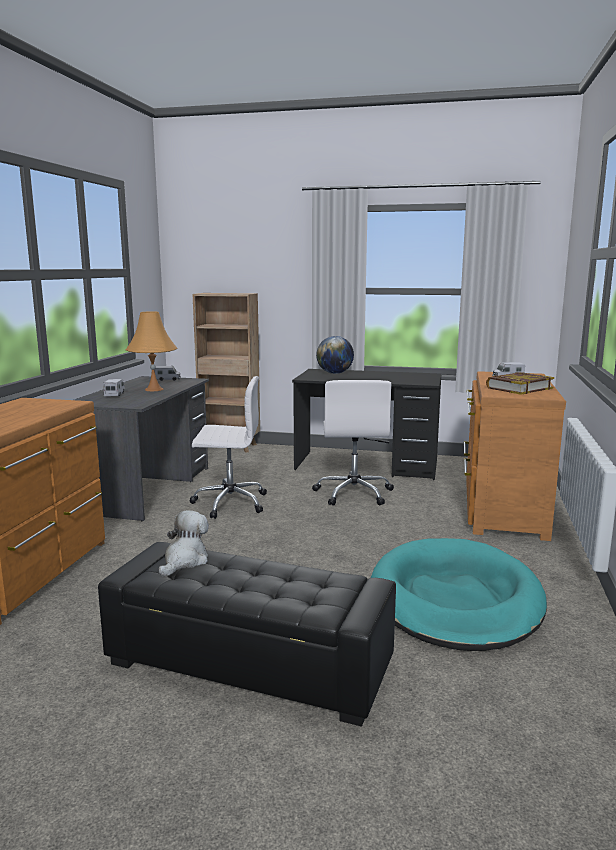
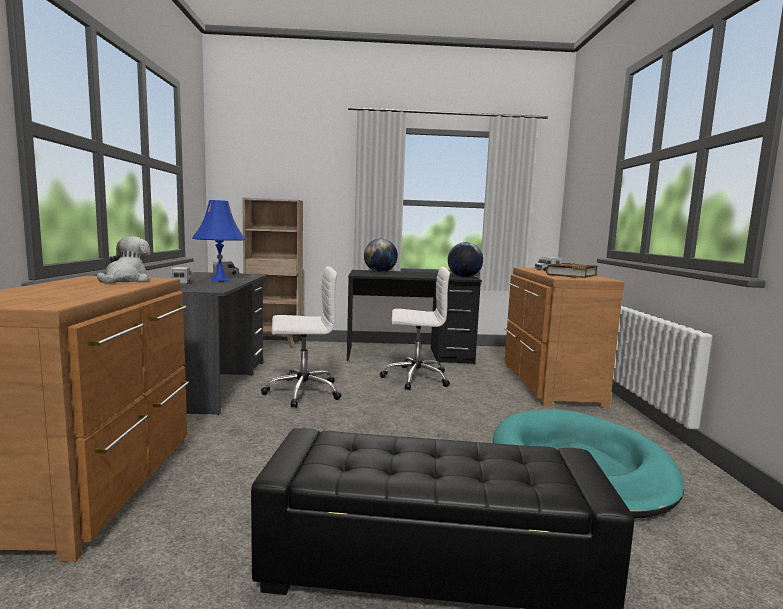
camera: 15 degrees left, 5 degrees down
orange table lamp [126,311,177,391] -> blue table lamp [192,200,245,281]
plush toy [159,510,209,576] -> plush toy moved to [97,236,150,283]
white office chair [312,380,394,506] -> white office chair turned 75 degrees counterclockwise [380,267,450,390]
none -> globe [448,242,483,278]

